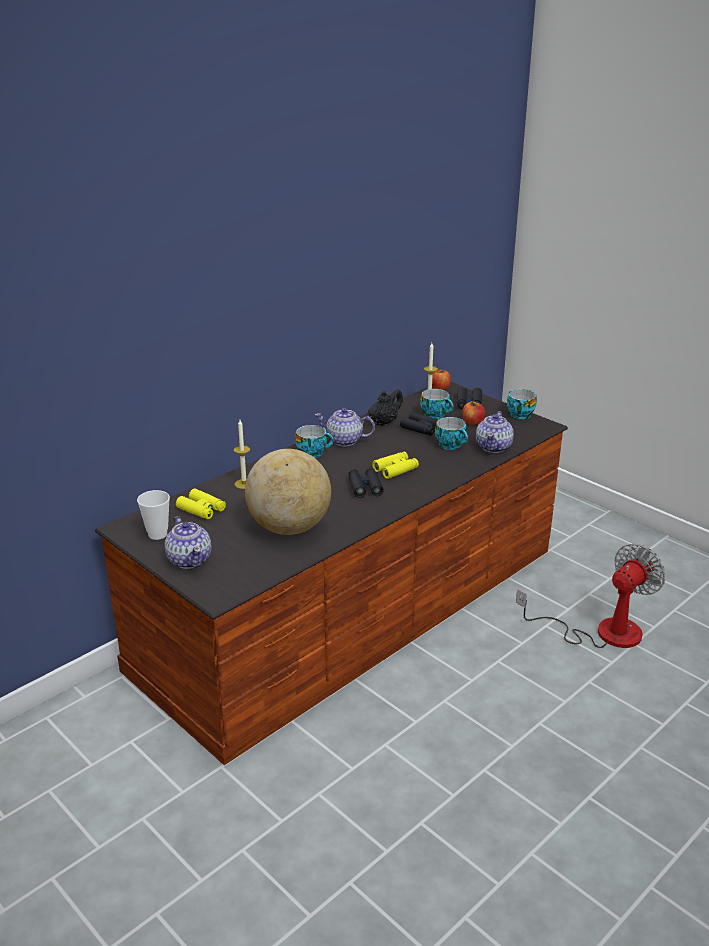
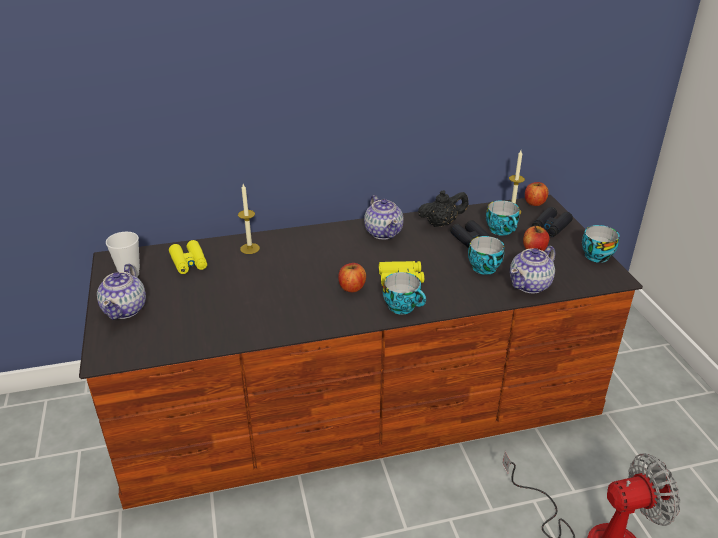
camera: 30 degrees right, 5 degrees up
globe [245,449,331,535] -> none
cup [295,425,334,458] -> cup moved to [383,272,426,315]
teapot [315,408,375,447] -> teapot turned 150 degrees counterclockwise [364,195,404,240]
black binoculars [348,468,384,498] -> apple [338,263,366,292]

